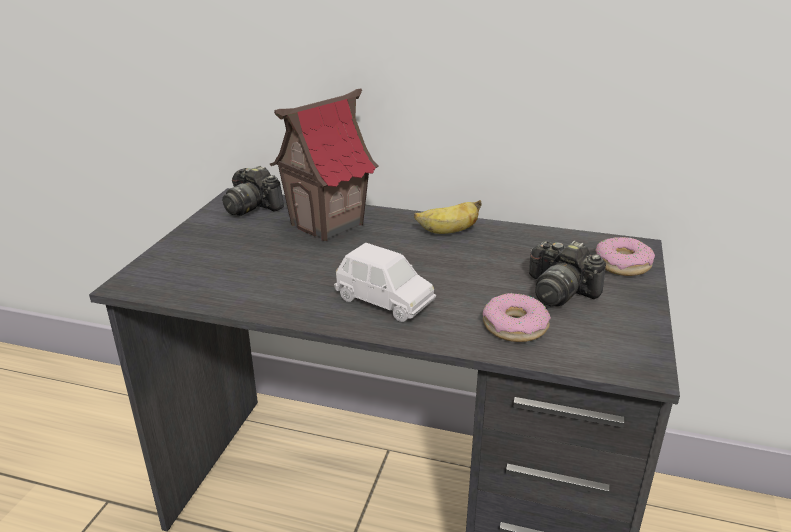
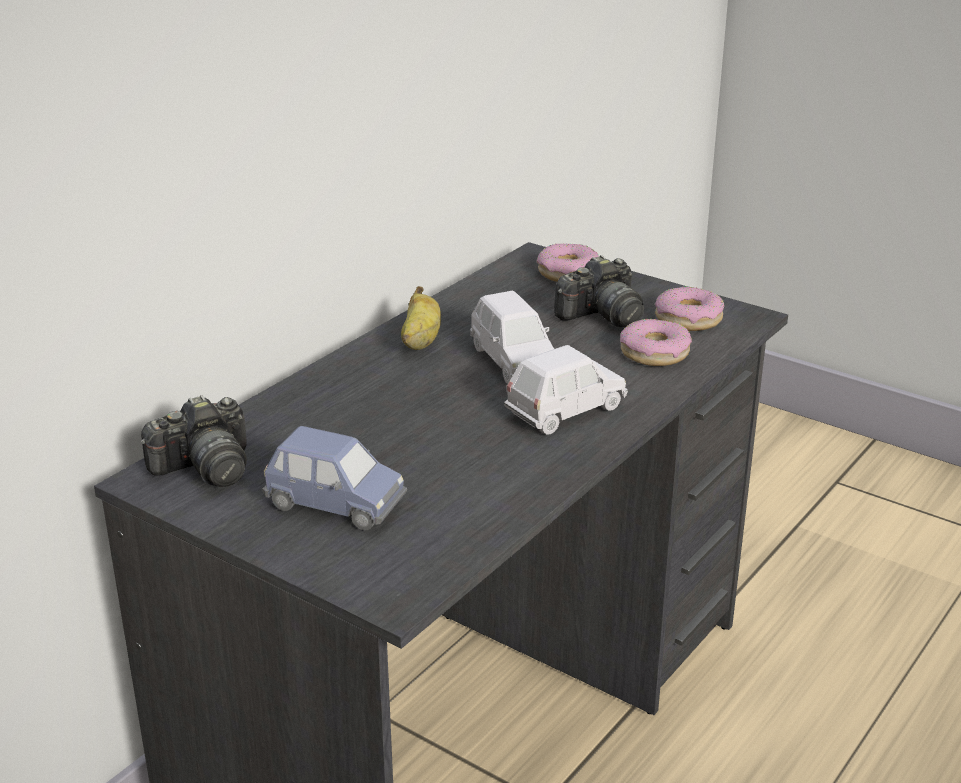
camera: 70 degrees left, 0 degrees up
toy house [270,88,378,241] -> none
none -> blue toy car [262,426,407,530]
none -> white toy car [470,291,554,384]
none -> donut [655,286,724,331]

